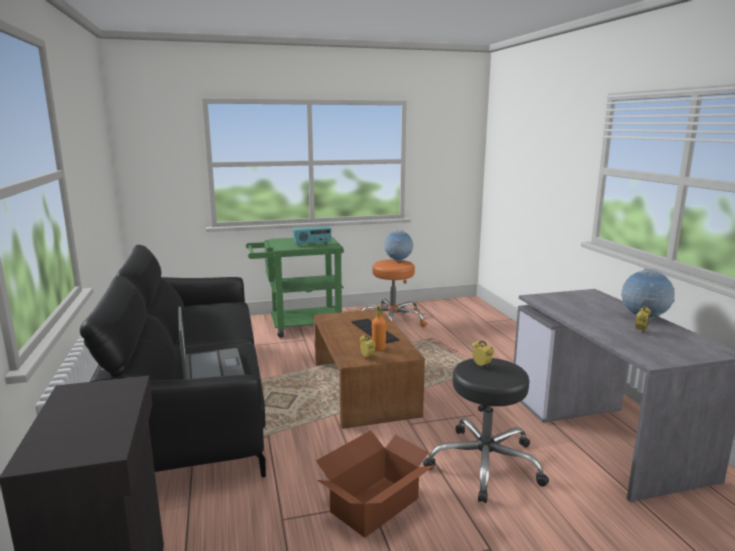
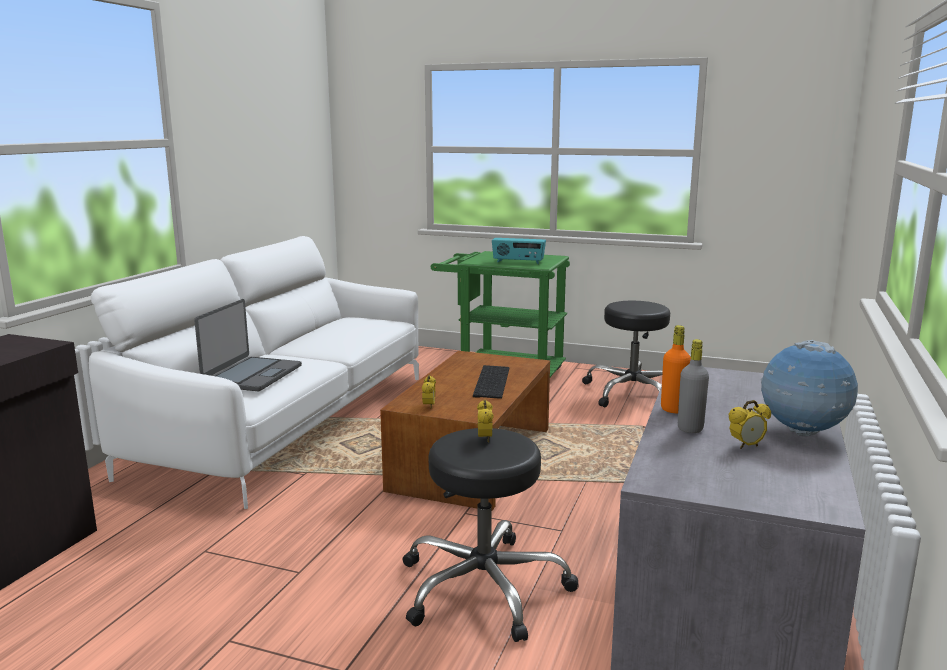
camera: 35 degrees right, 0 degrees up
black sofa [80,245,266,477] -> white sofa [89,236,419,509]
cardboard box [316,430,435,538] -> none
orange stool [361,259,427,327] -> black stool [582,301,670,407]
orange bottle [372,305,386,351] -> orange bottle moved to [661,325,691,413]
globe [384,230,414,261] -> none
none -> grey bottle [678,339,709,433]

